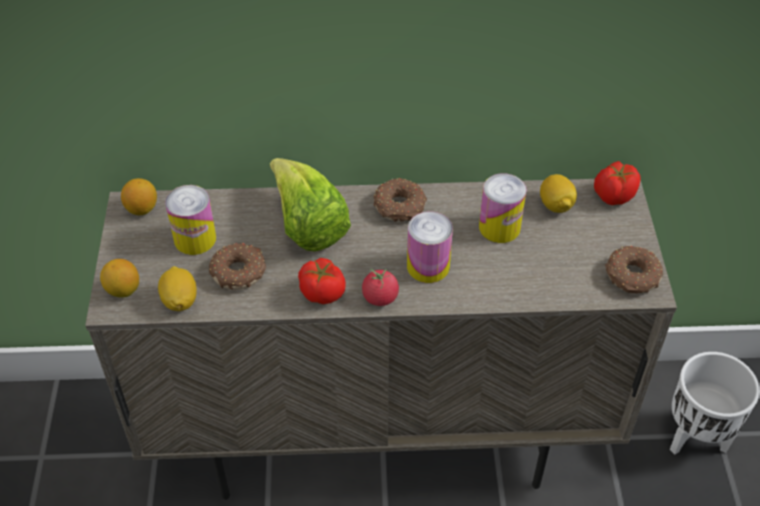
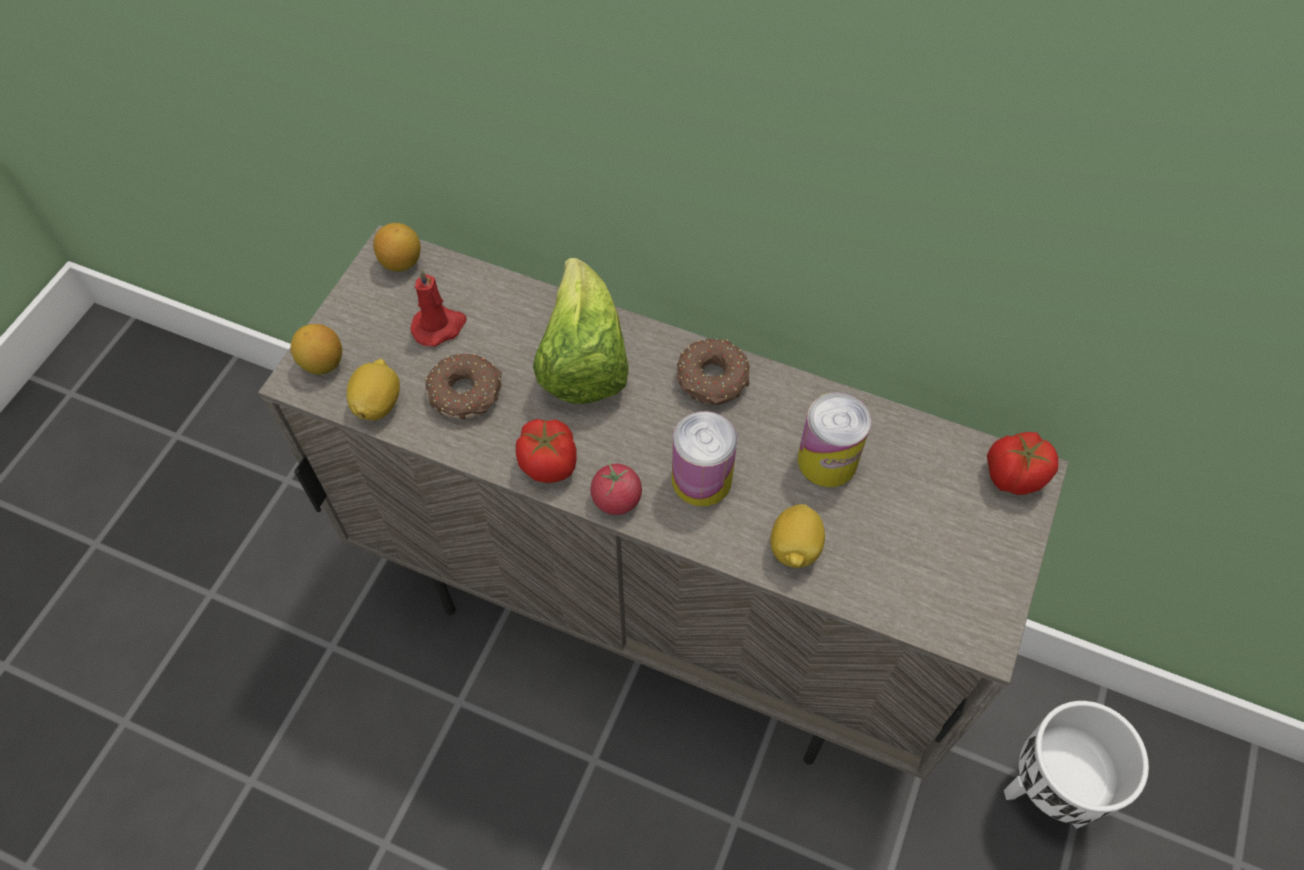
camera: 25 degrees right, 10 degrees up
can [165,185,216,255] -> red candle [410,269,467,347]
lemon [540,174,577,213] -> lemon moved to [770,504,825,568]
donut [605,246,663,293] -> none

